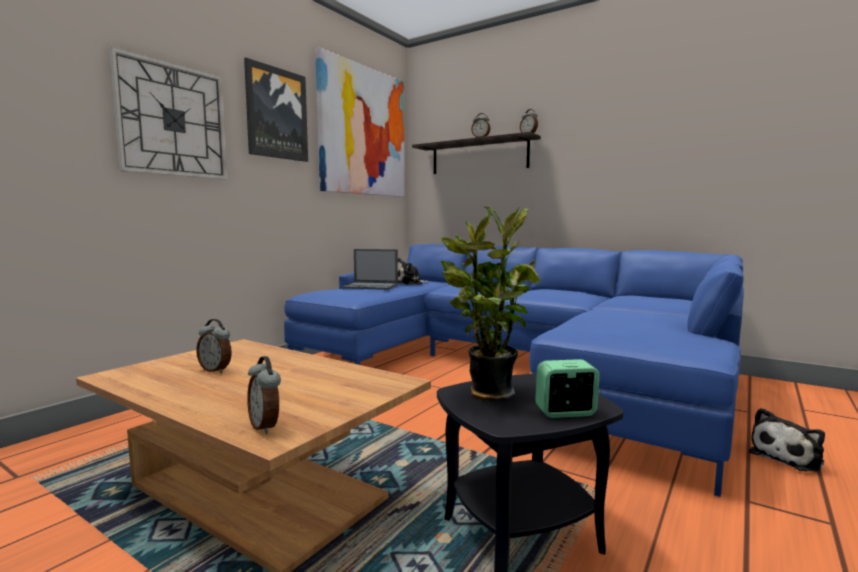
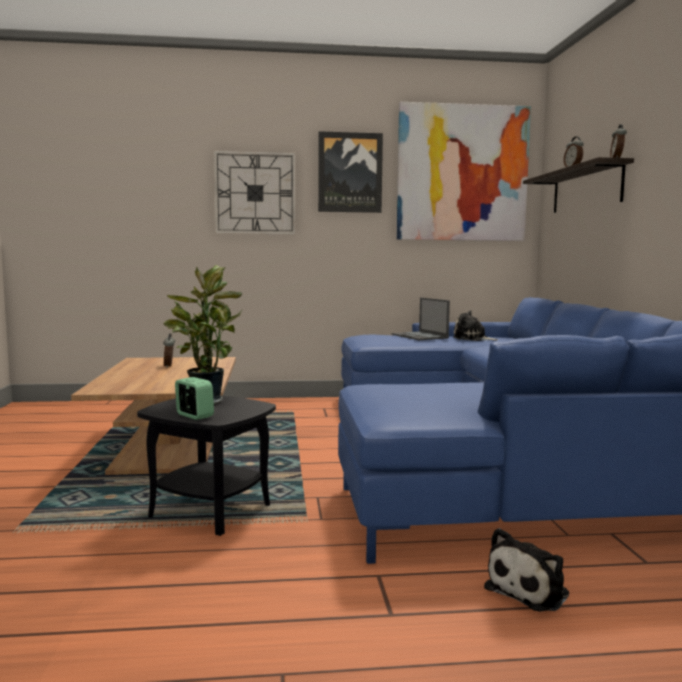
camera: 50 degrees right, 0 degrees up
alarm clock [247,356,281,434] -> none
plush toy [749,408,825,472] -> plush toy turned 60 degrees counterclockwise [484,528,569,612]

